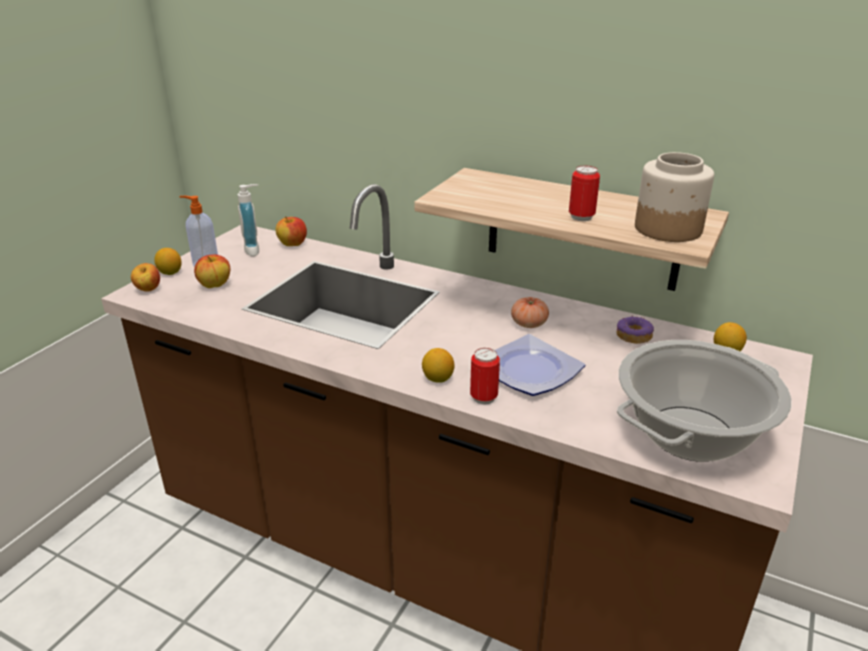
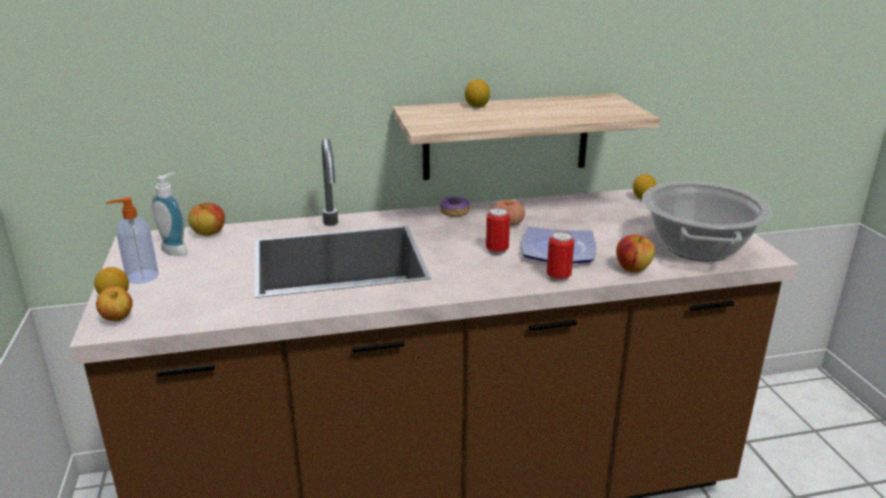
camera: 40 degrees left, 5 degrees down
apple [194,255,230,288] -> apple moved to [616,235,655,273]
lemon [422,348,454,383] -> lemon moved to [465,79,490,107]
can [569,166,600,221] -> can moved to [486,208,510,255]
donut [616,315,654,344] -> donut moved to [440,196,470,217]
jar [635,152,714,242] -> none

